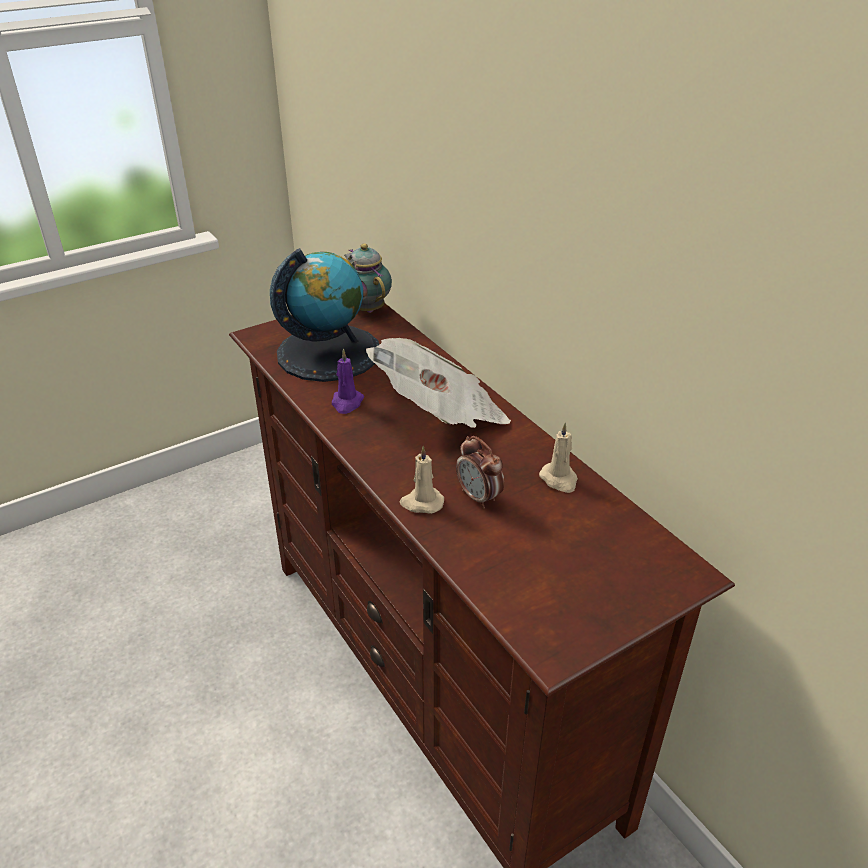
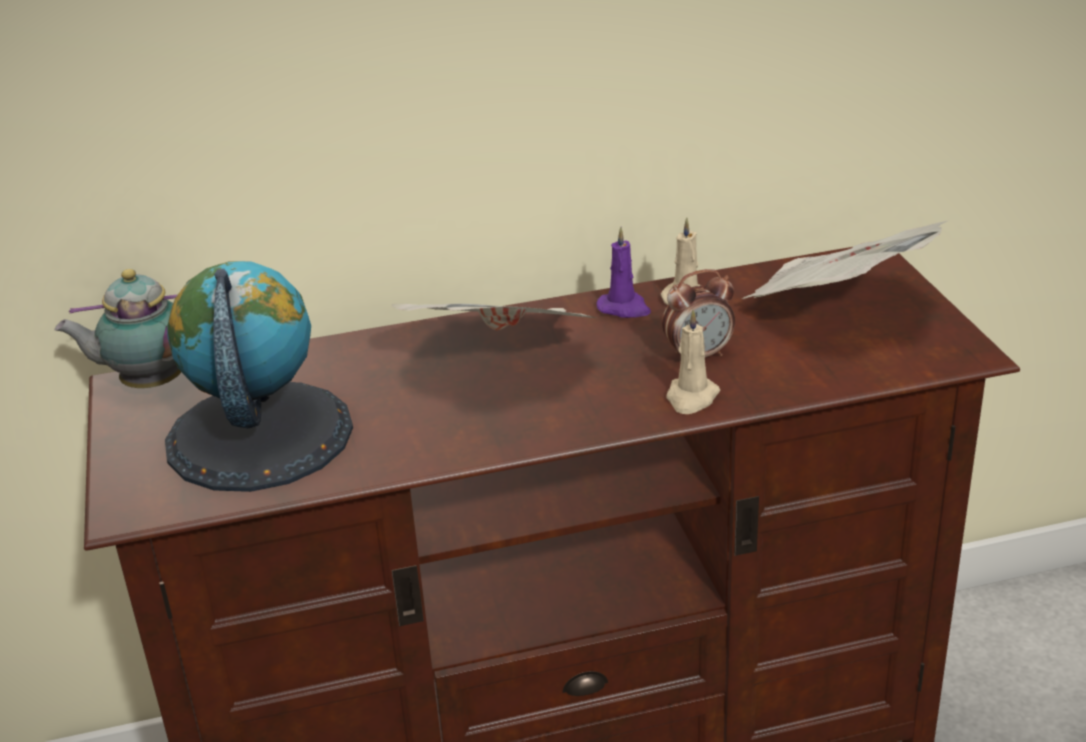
camera: 70 degrees left, 5 degrees down
purple candle [332,349,364,414] -> purple candle moved to [596,227,651,318]
none -> newspaper [742,220,950,299]

